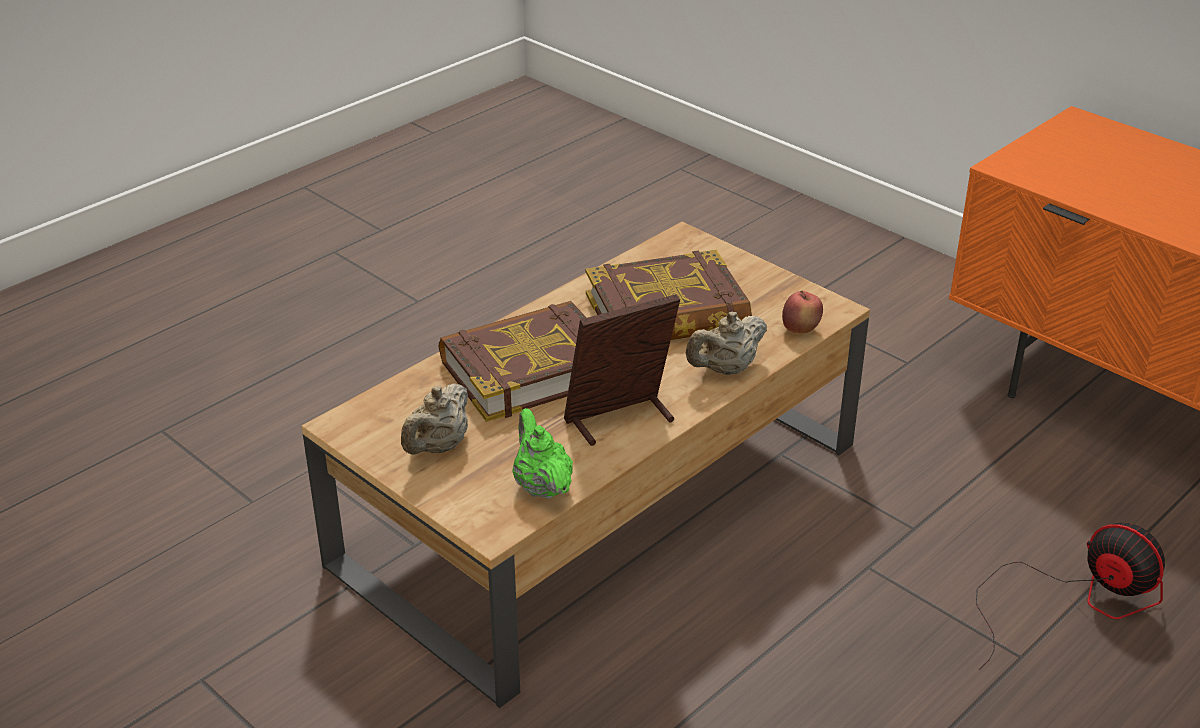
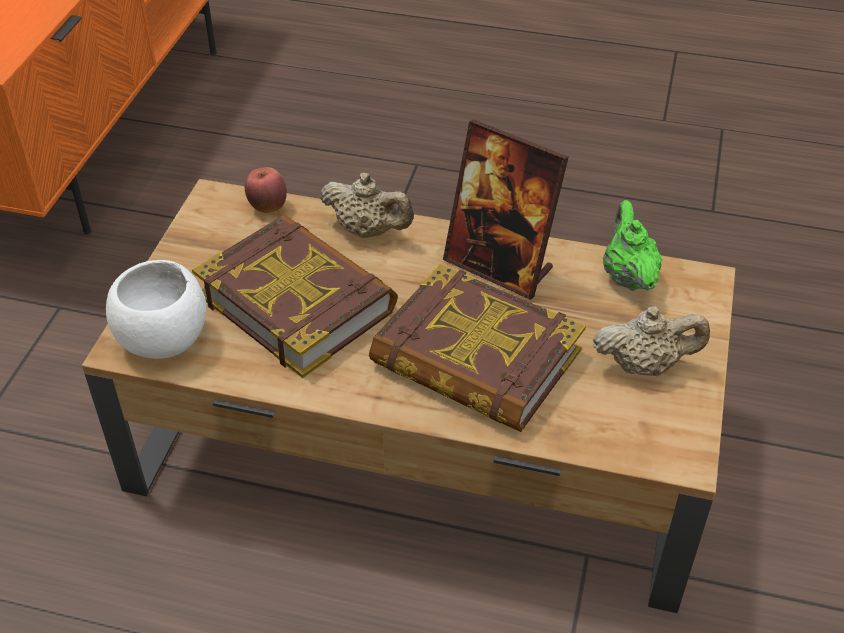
camera: 120 degrees left, 10 degrees up
green teapot [512,408,573,499] -> green teapot turned 135 degrees clockwise [603,200,663,291]
fan [976,523,1165,670] -> none
none -> white bowl [106,260,207,359]

